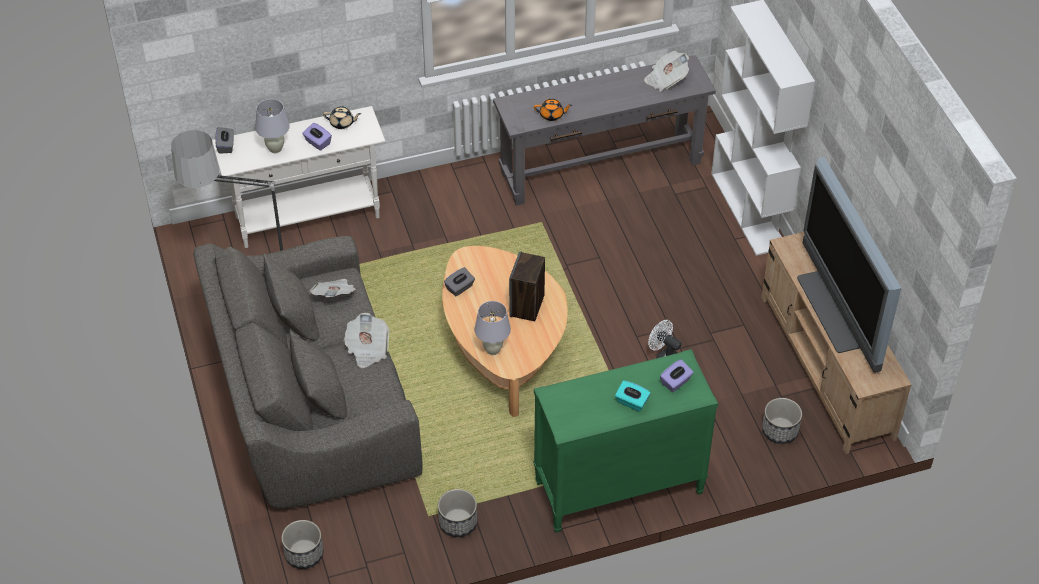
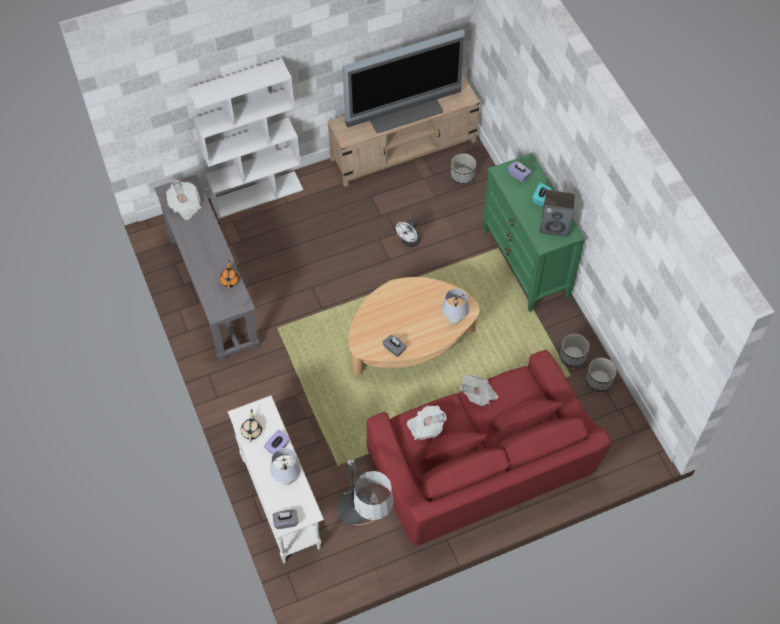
camera: 95 degrees left, 10 degrees up
grey sofa [193,236,423,509] -> red sofa [367,350,611,546]
planter [281,520,323,569] -> planter moved to [586,358,617,392]
speaker [509,251,545,321] -> speaker moved to [540,190,575,237]

